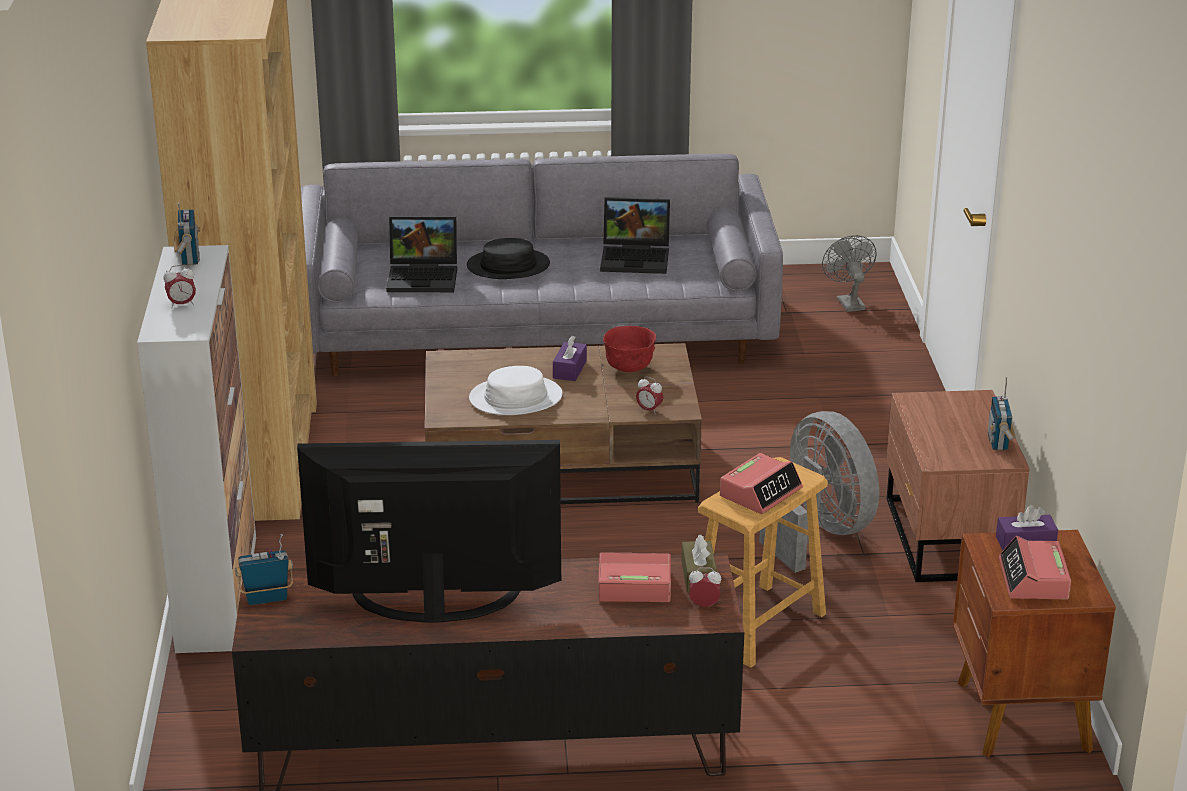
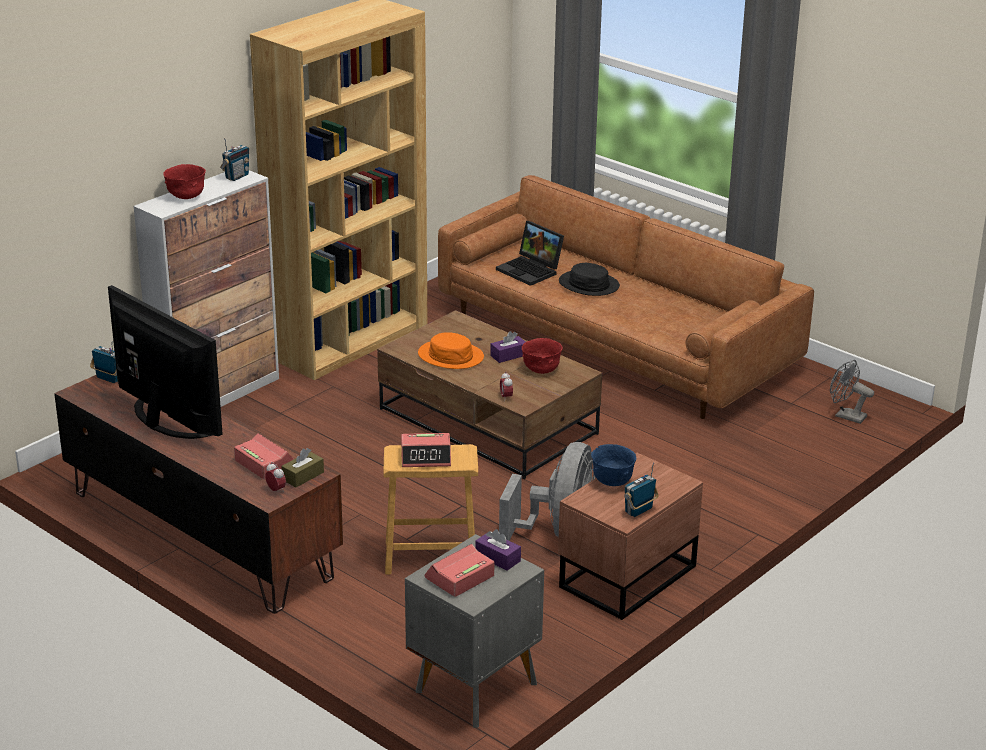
camera: 45 degrees right, 0 degrees up
alarm clock [163,265,196,308] -> red bowl [163,164,206,199]
grey sofa [301,154,783,376] -> brown sofa [438,175,814,419]
white hat [469,366,562,415] -> orange hat [418,332,484,369]
laptop [600,197,670,274] -> none
grey fan [822,235,877,312] -> grey fan turned 90 degrees counterclockwise [830,360,874,424]
brown nightstand [953,530,1116,757] -> grey nightstand [405,534,544,728]
none -> blue bowl [591,444,636,486]

